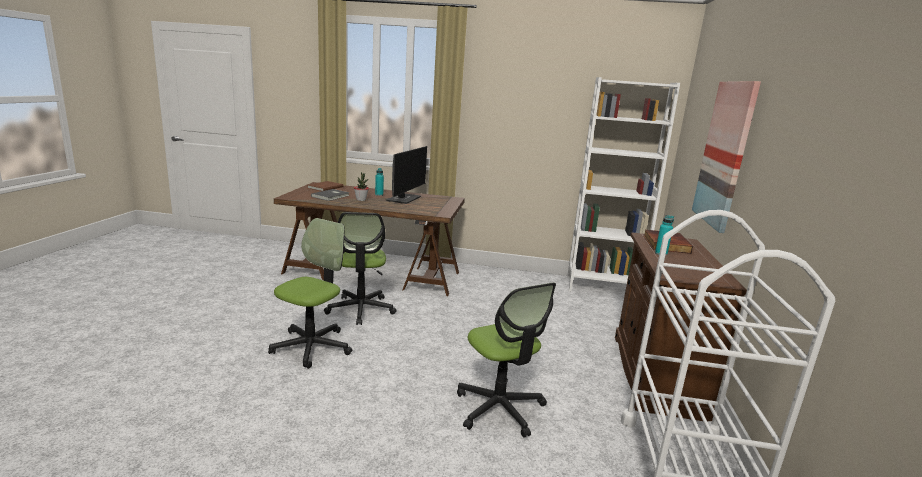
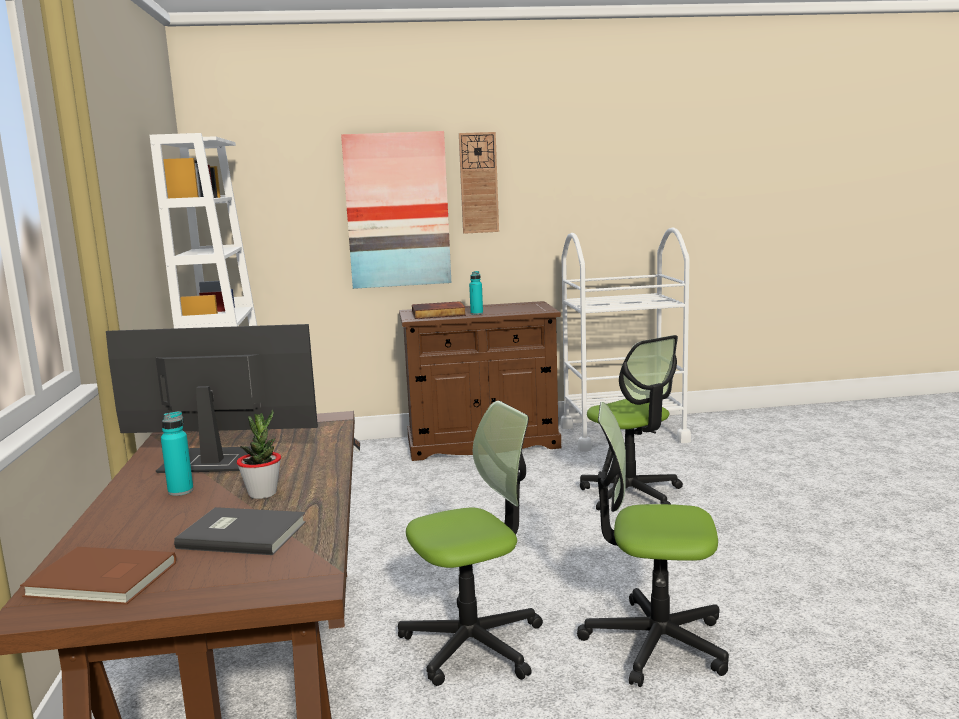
camera: 105 degrees left, 5 degrees down
office chair [457,283,556,438] -> office chair turned 105 degrees clockwise [580,335,683,510]
none -> wall clock [459,132,499,234]

